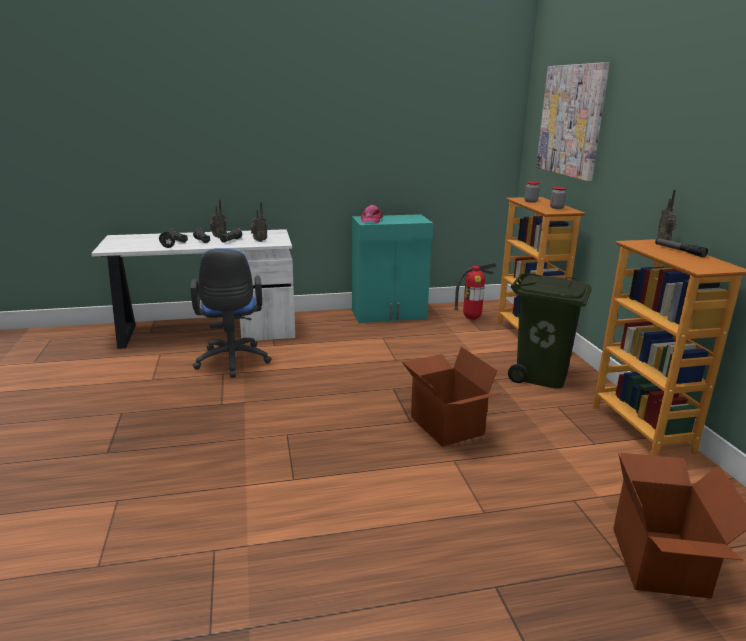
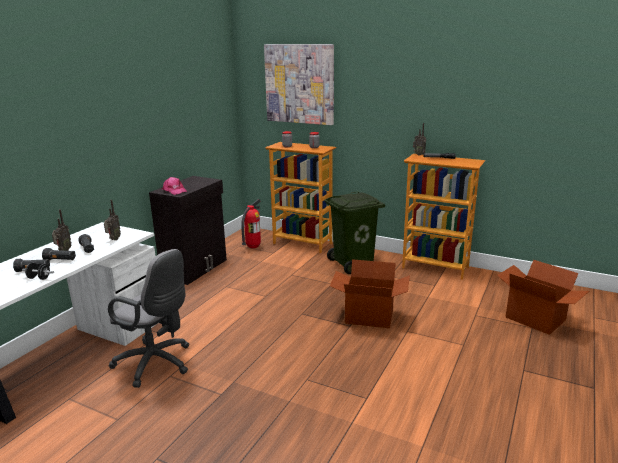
camera: 50 degrees left, 0 degrees up
blue office chair [190,248,272,378] -> grey office chair [108,249,189,388]
turquoise cabinet [352,214,433,323] -> black cabinet [149,176,227,285]

